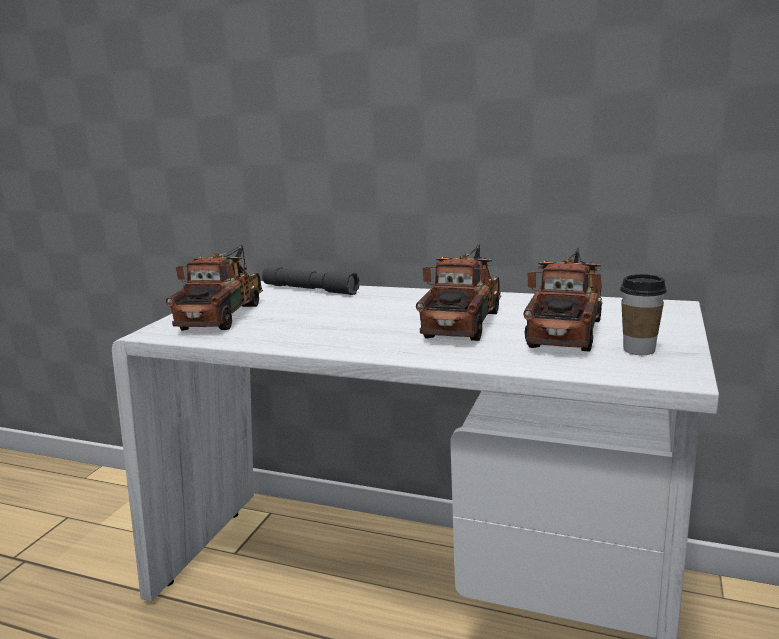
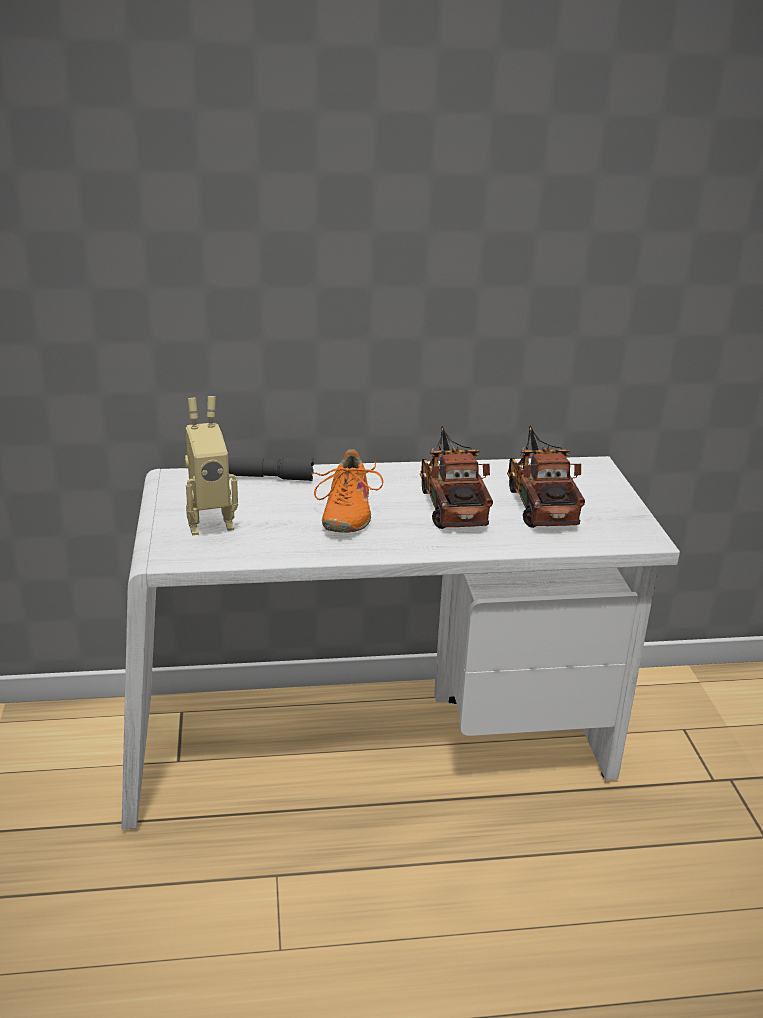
camera: 30 degrees left, 10 degrees up
toy truck [166,244,263,331] -> toy robot [185,396,238,535]
cup [620,274,667,355] -> none
none -> orange shoe [311,449,383,533]

